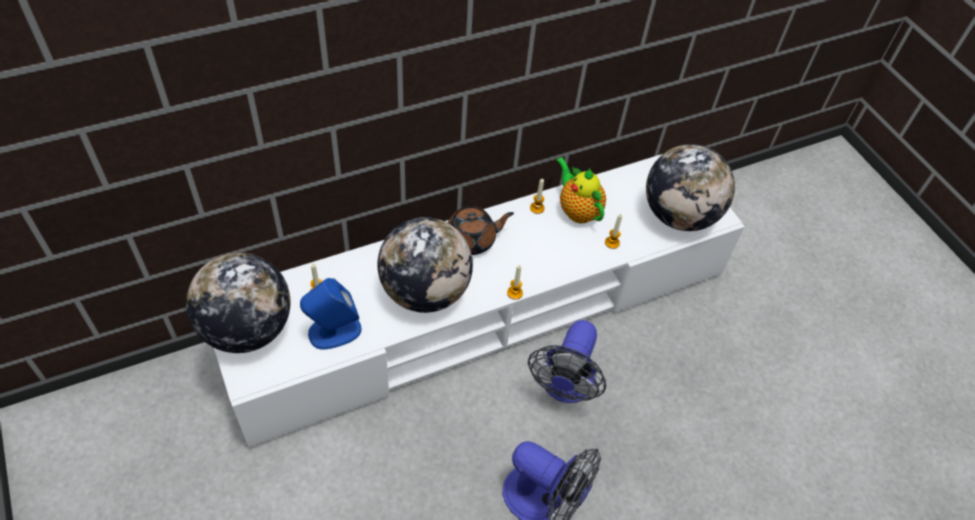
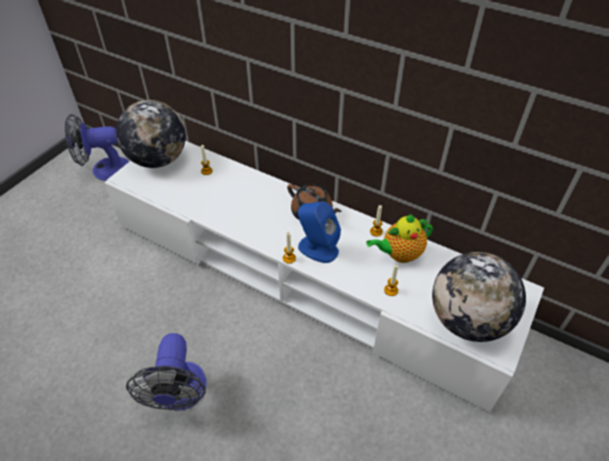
camera: 60 degrees right, 5 degrees down
blue speaker [300,278,361,350] -> blue speaker moved to [298,202,341,263]
globe [377,217,473,313] -> none
fan [528,320,606,403] -> fan moved to [65,114,129,181]
teapot [556,157,606,223] -> teapot turned 135 degrees counterclockwise [366,214,433,263]

